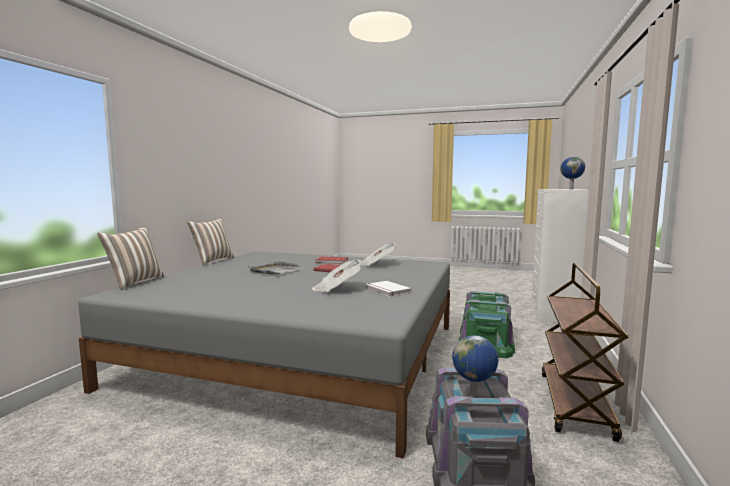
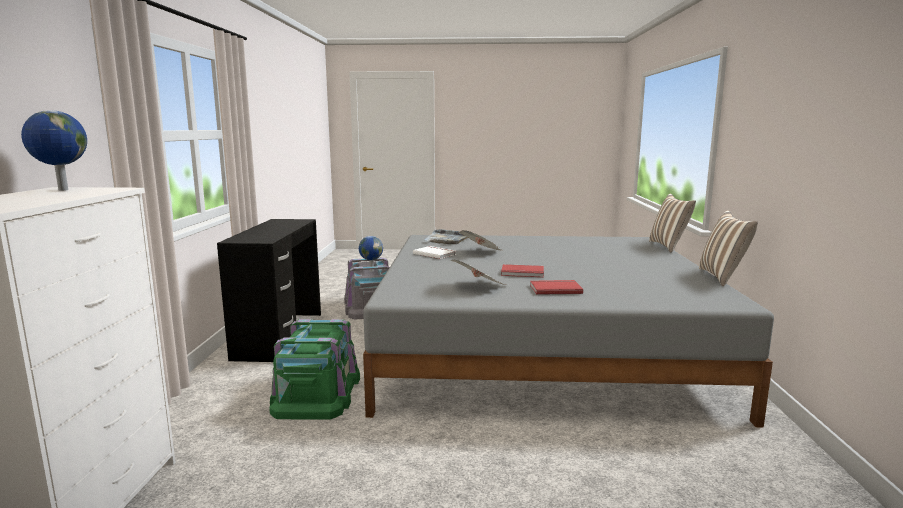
camera: 165 degrees right, 5 degrees up
grey tray [248,261,303,275] -> grey tray moved to [424,229,472,244]
brown cart [542,263,628,442] -> black desk [217,219,321,362]

